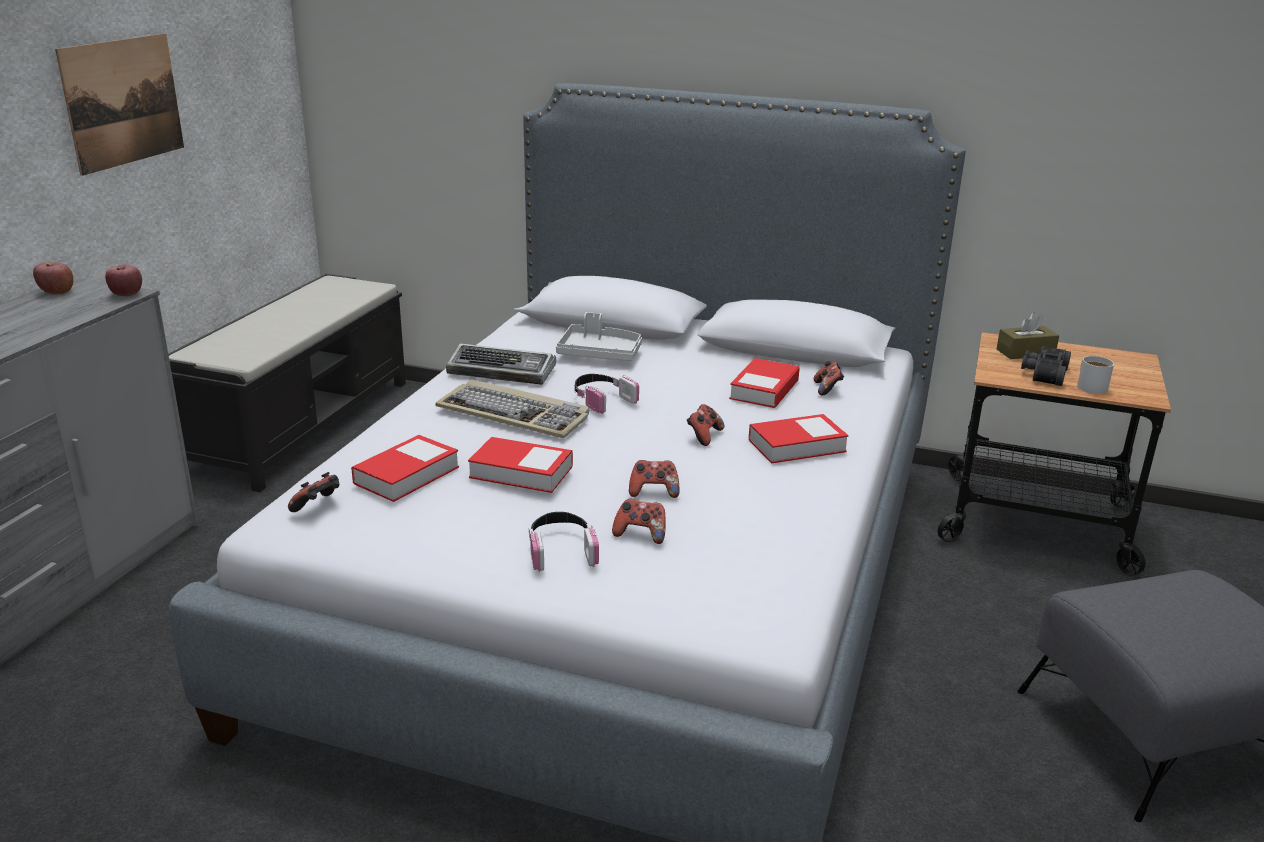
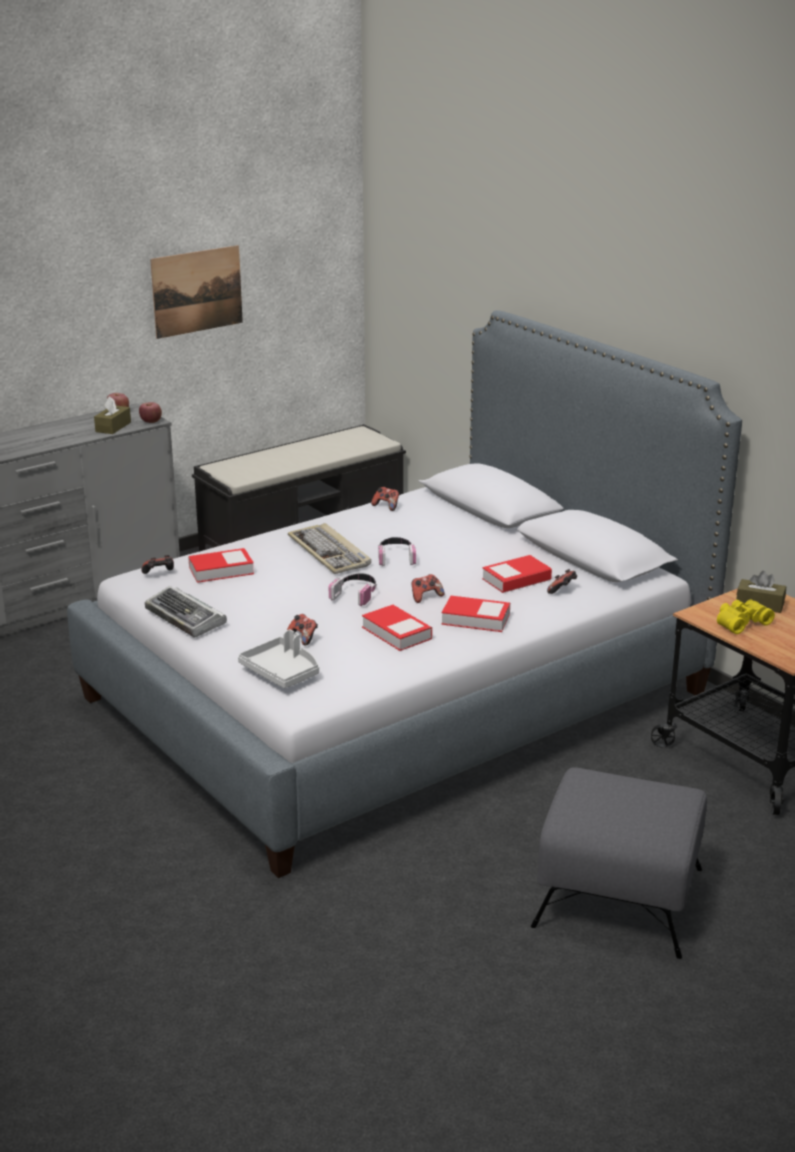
camera: 35 degrees right, 0 degrees up
keyboard [446,343,556,385] -> keyboard moved to [145,586,227,638]
book [468,437,573,493] -> book moved to [362,604,432,651]
headphones [529,512,599,572] -> headphones moved to [329,573,377,606]
grey tray [556,312,642,361] -> grey tray moved to [238,629,319,688]
game controller [629,460,679,498] -> game controller moved to [371,487,399,511]
black binoculars [1021,346,1071,386] -> yellow binoculars [717,599,775,634]
white mug [1077,356,1114,394] -> none
none -> brown tissue box [94,396,131,434]

